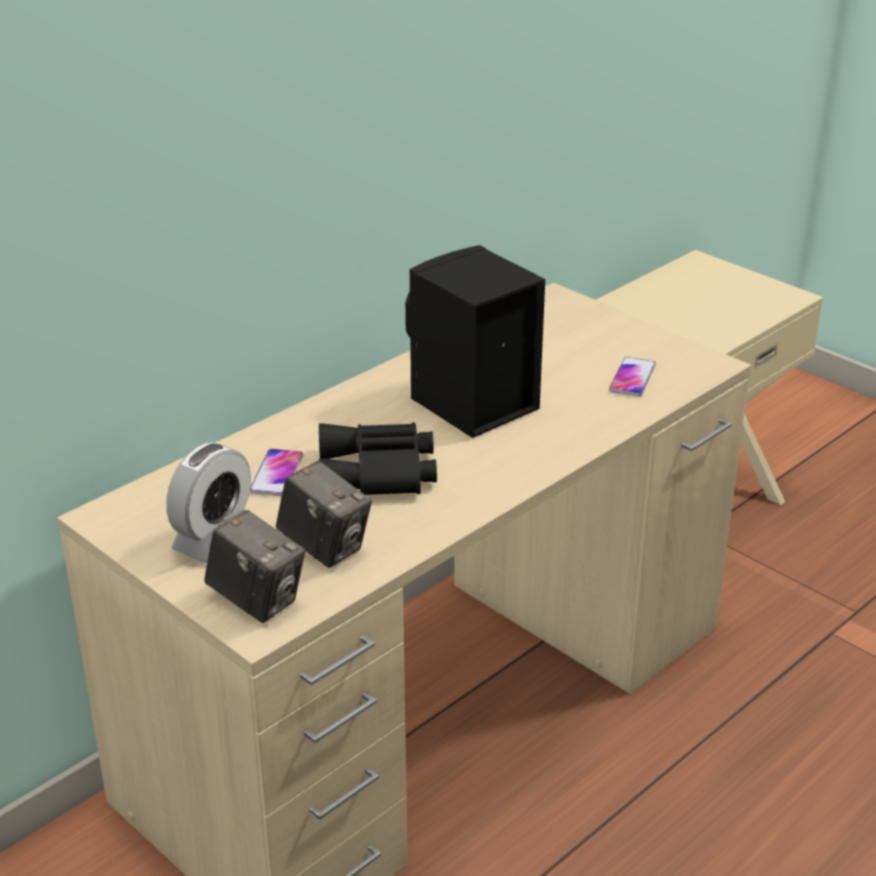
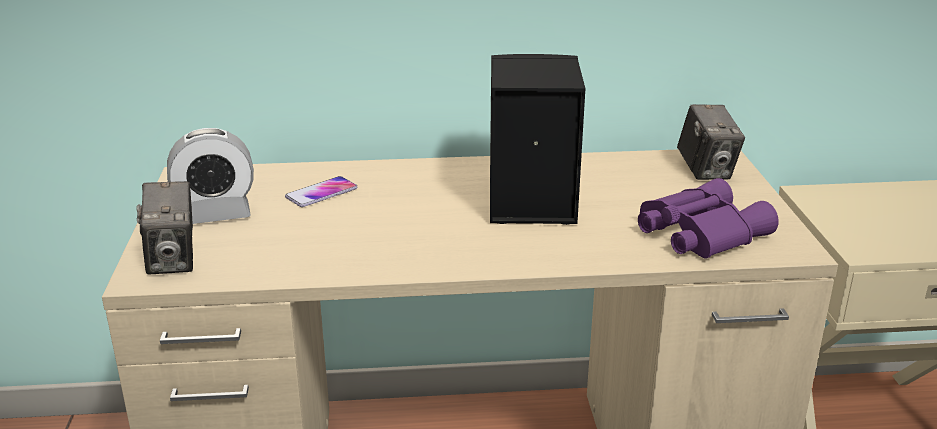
camera: 40 degrees right, 5 degrees down
camera [276,461,372,568] -> camera moved to [677,104,745,180]
black binoculars [319,423,437,495] -> none
phone [609,357,656,396] -> purple binoculars [638,178,779,259]

